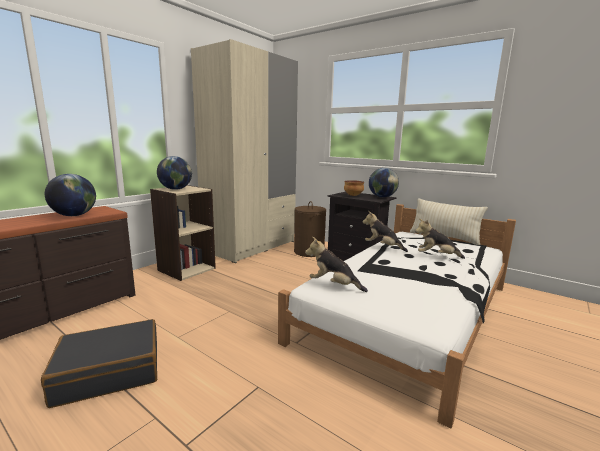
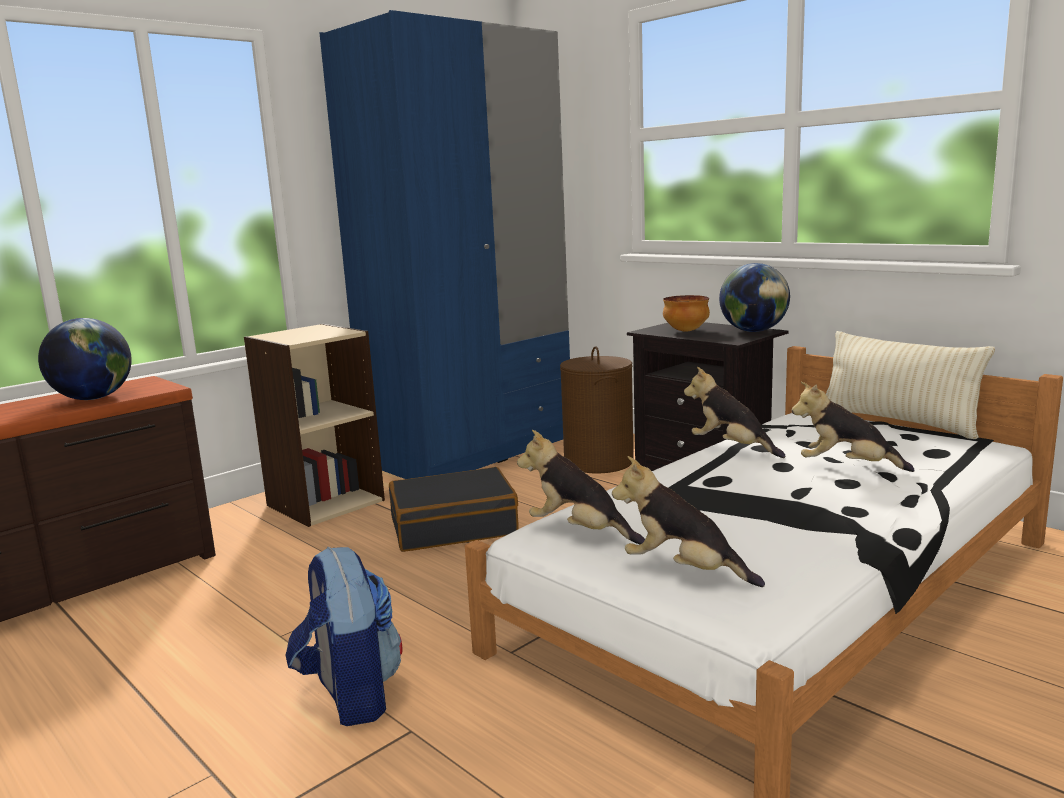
camera: 10 degrees right, 0 degrees up
black suitcase [41,319,157,408] -> black suitcase moved to [389,467,519,552]
globe [157,156,192,190] -> none
beige wardrobe [191,39,298,263] -> blue wardrobe [319,10,570,479]
none -> backpack [285,547,402,726]
none -> plush toy [612,456,765,587]

